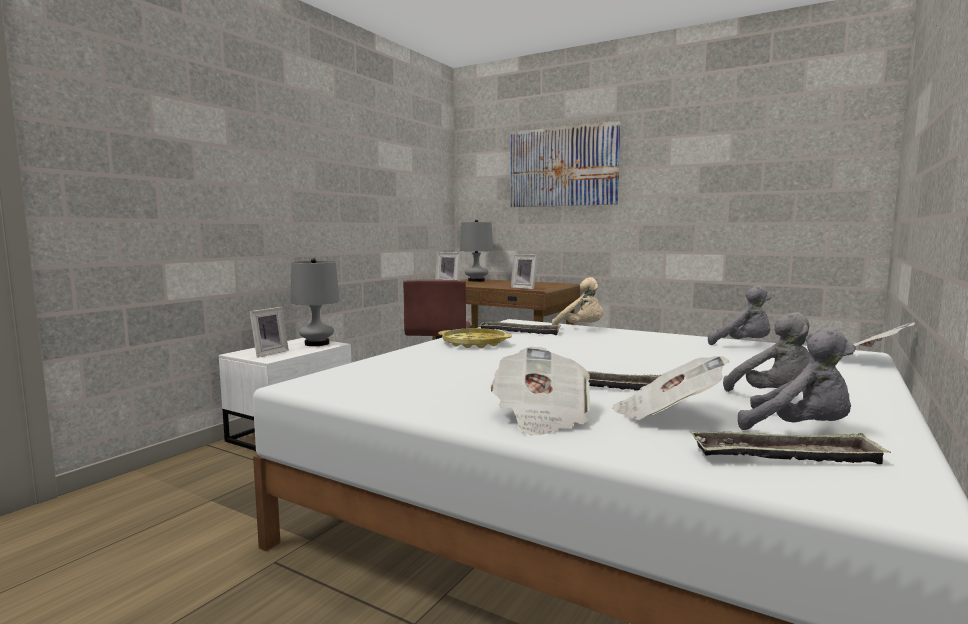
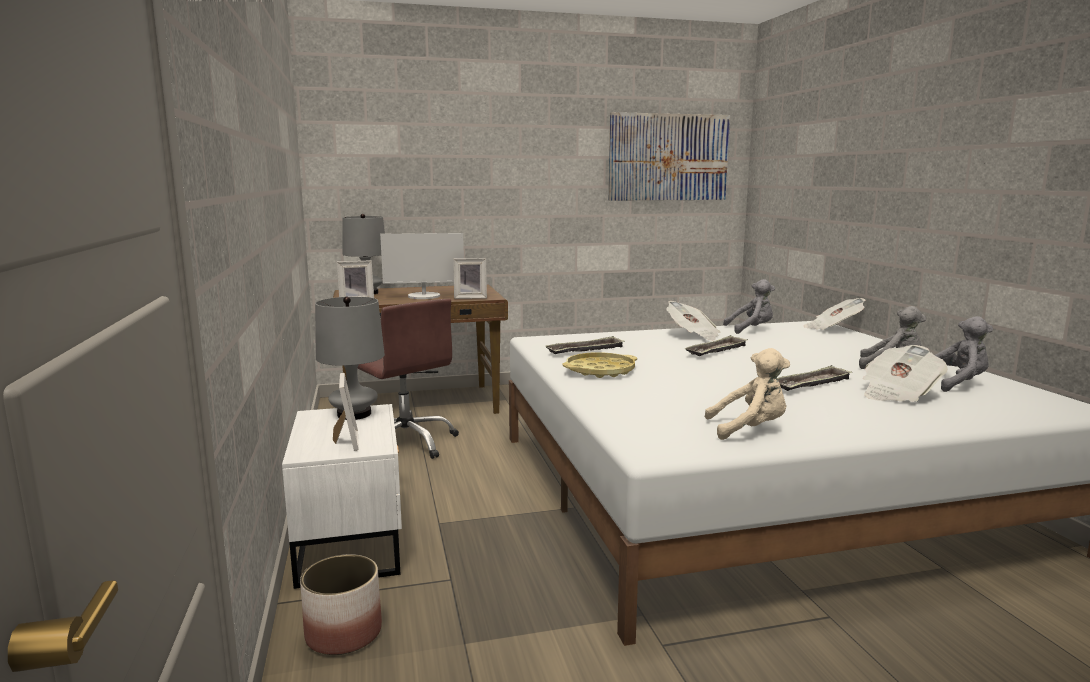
camera: 45 degrees left, 5 degrees up
newspaper [490,347,590,435] -> newspaper moved to [666,301,721,341]
picture [510,121,621,207] -> picture moved to [608,112,730,201]
beige plush toy [552,277,603,325] -> beige plush toy moved to [705,348,790,440]
tray [690,431,891,464] -> tray moved to [684,335,747,356]
none -> planter [300,554,382,655]
none -> monitor [380,233,464,299]

